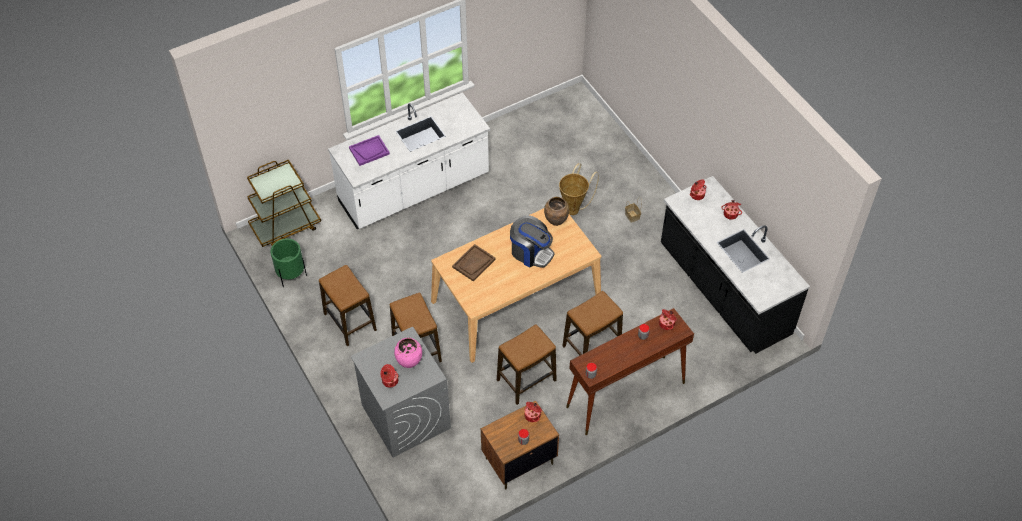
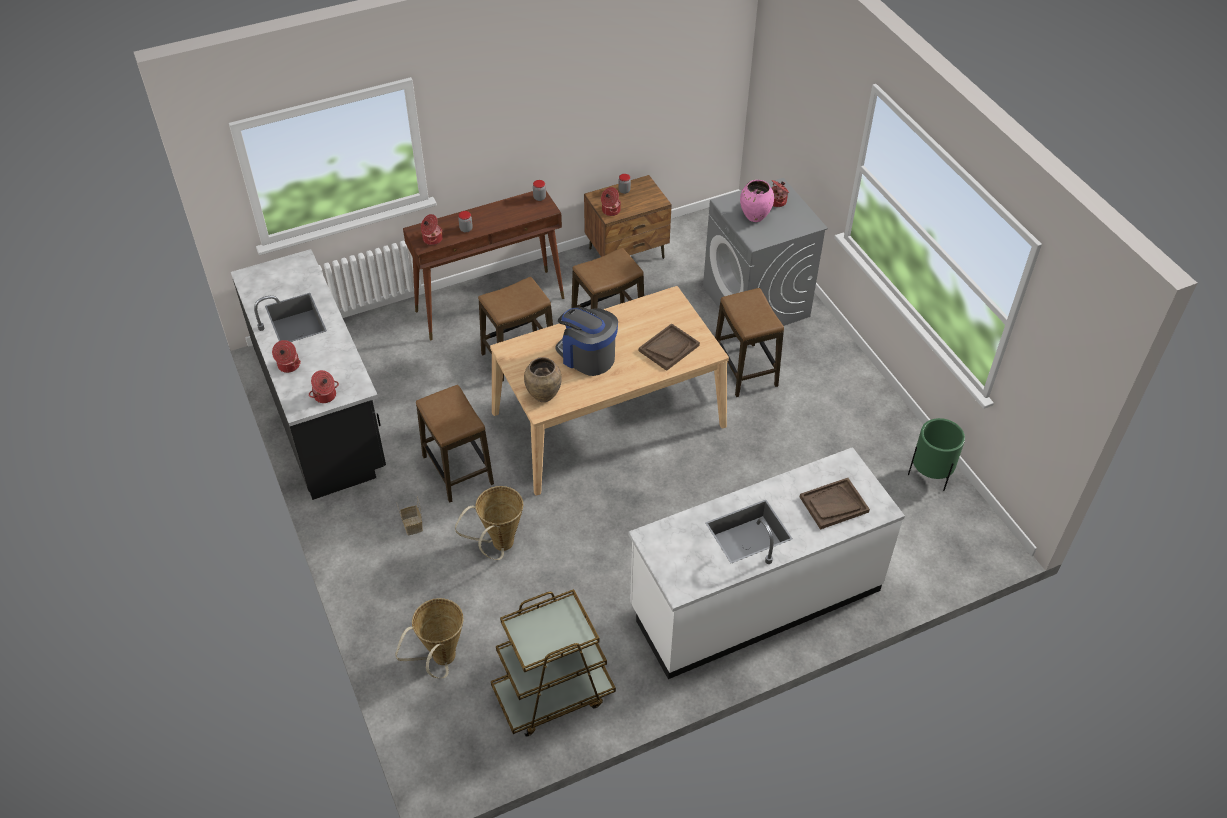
camera: 175 degrees left, 5 degrees down
brown cart [247,159,321,247] -> brown cart moved to [491,589,616,737]
stool [319,265,377,346] -> stool moved to [416,385,494,503]
purple tray [349,135,390,166] -> brown tray [800,478,870,530]
none -> basket [395,598,464,678]

